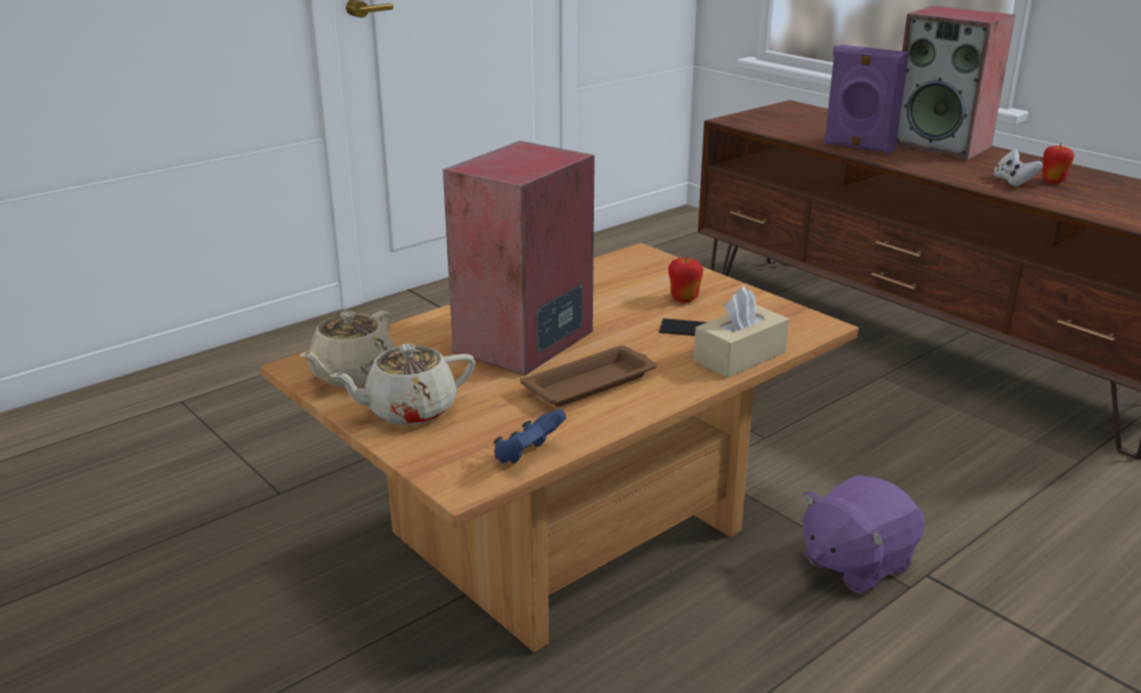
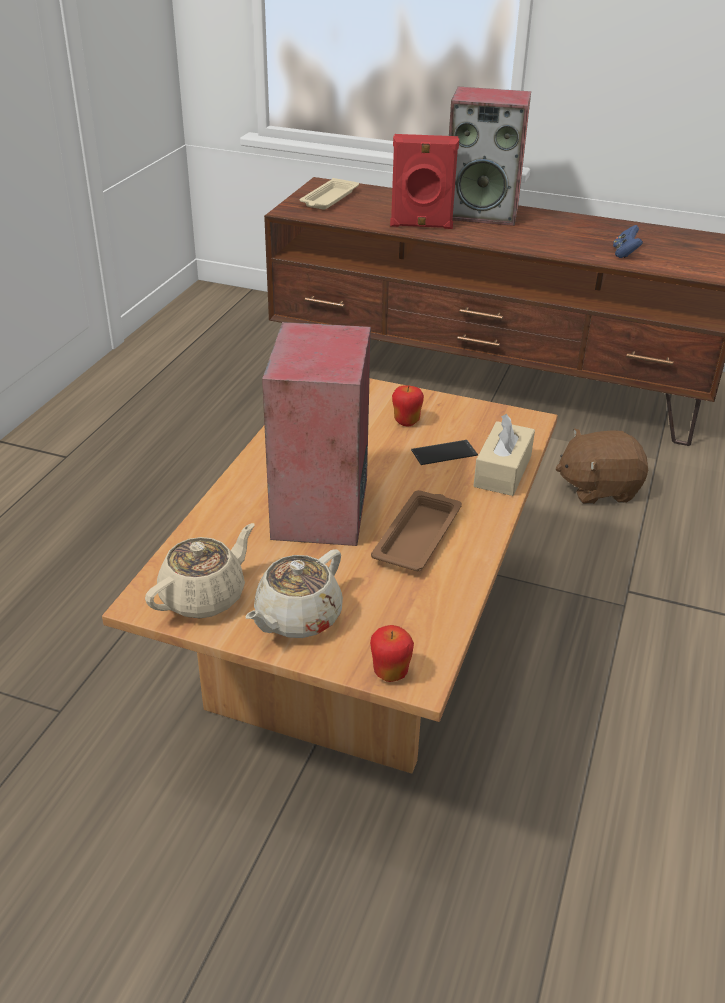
camera: 30 degrees left, 10 degrees up
beige teapot [300,311,395,387] -> beige teapot turned 135 degrees counterclockwise [145,523,255,618]
blue game controller [494,409,566,464] -> blue game controller moved to [613,225,643,258]
purple plush toy [803,475,925,595] -> none
purple speaker [823,45,909,154] -> red speaker [390,134,459,229]
white game controller [994,149,1043,186] -> none
apple [1042,143,1074,183] -> apple moved to [370,625,414,682]
none -> beige tray [300,178,359,210]
none -> brown plush toy [556,428,648,504]

